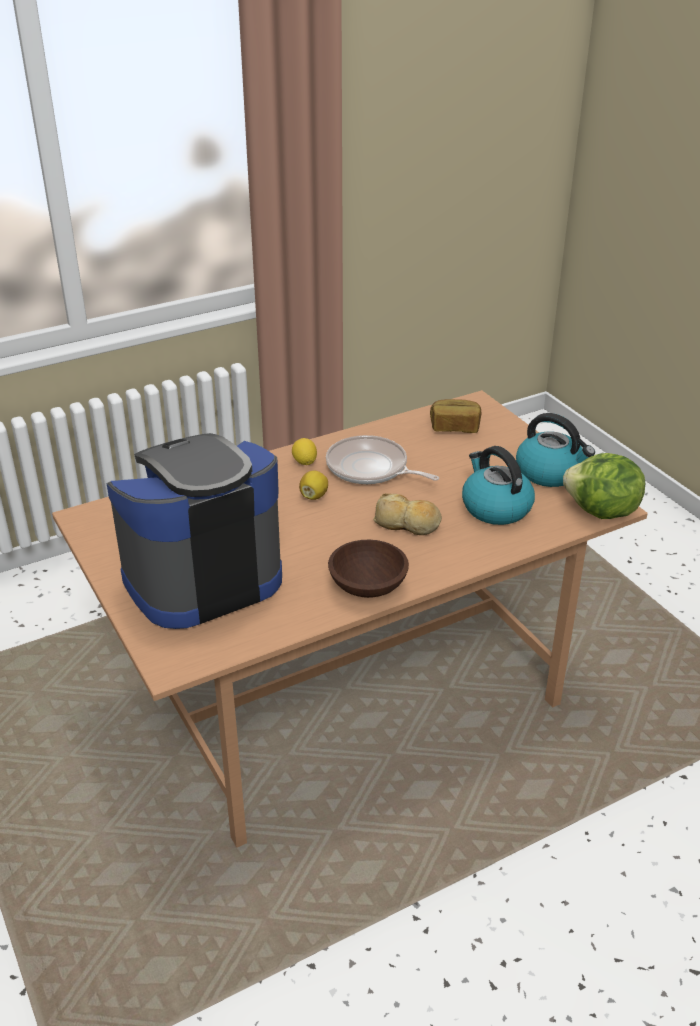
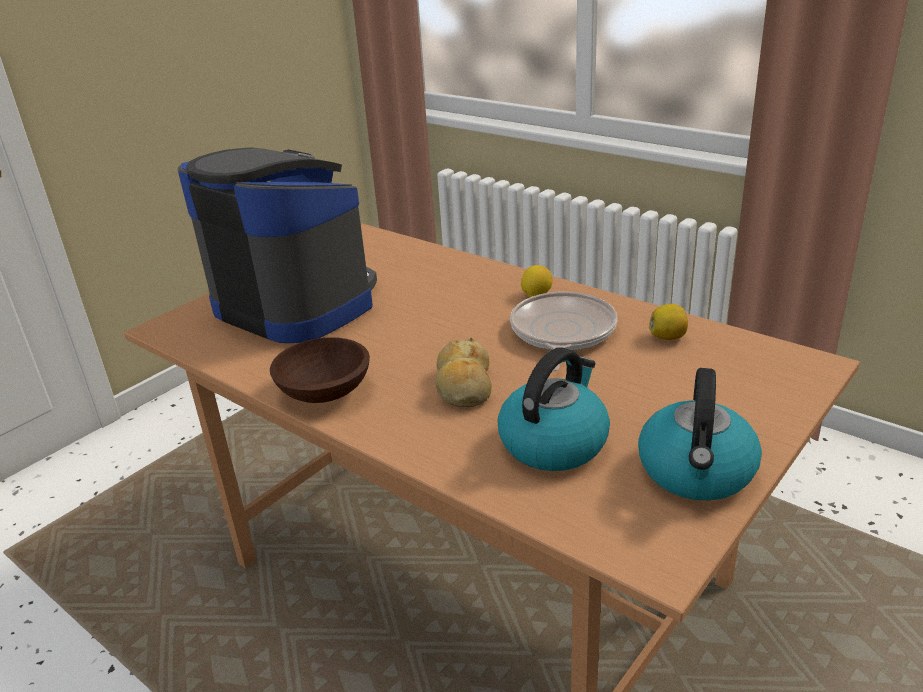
camera: 70 degrees right, 5 degrees down
lemon [299,471,328,500] -> lemon moved to [649,304,688,340]
bread [430,399,481,433] -> none
lettuce [563,453,646,519] -> none

